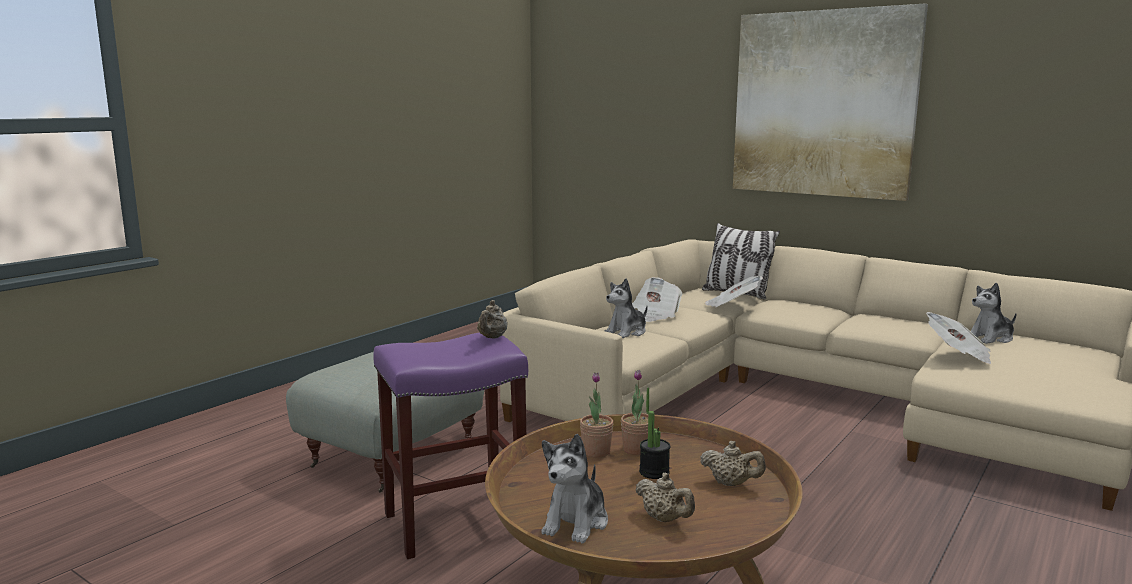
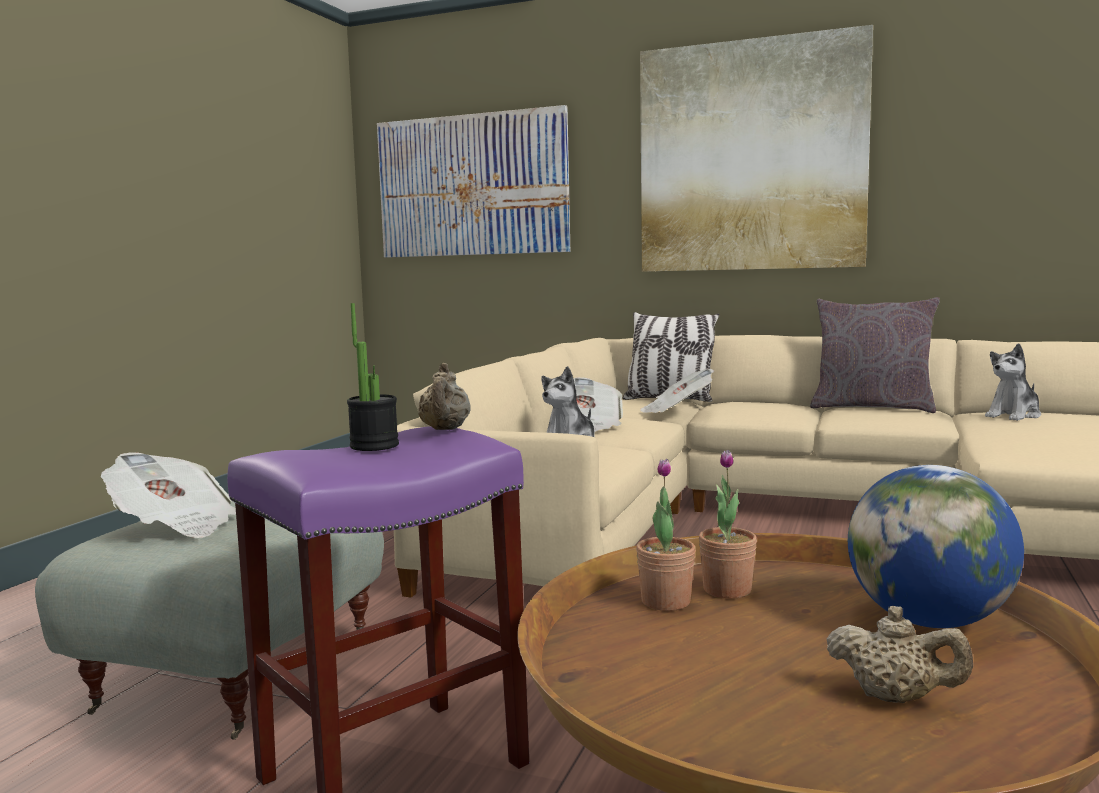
camera: 15 degrees left, 5 degrees down
plush toy [541,434,608,544] -> none
potted plant [639,388,670,479] -> potted plant moved to [347,303,399,451]
beige teapot [700,441,766,486] -> globe [848,465,1024,628]
newspaper [926,312,991,364] -> newspaper moved to [101,452,236,538]
none -> picture [377,105,570,258]
none -> grey pillow [810,297,940,413]

